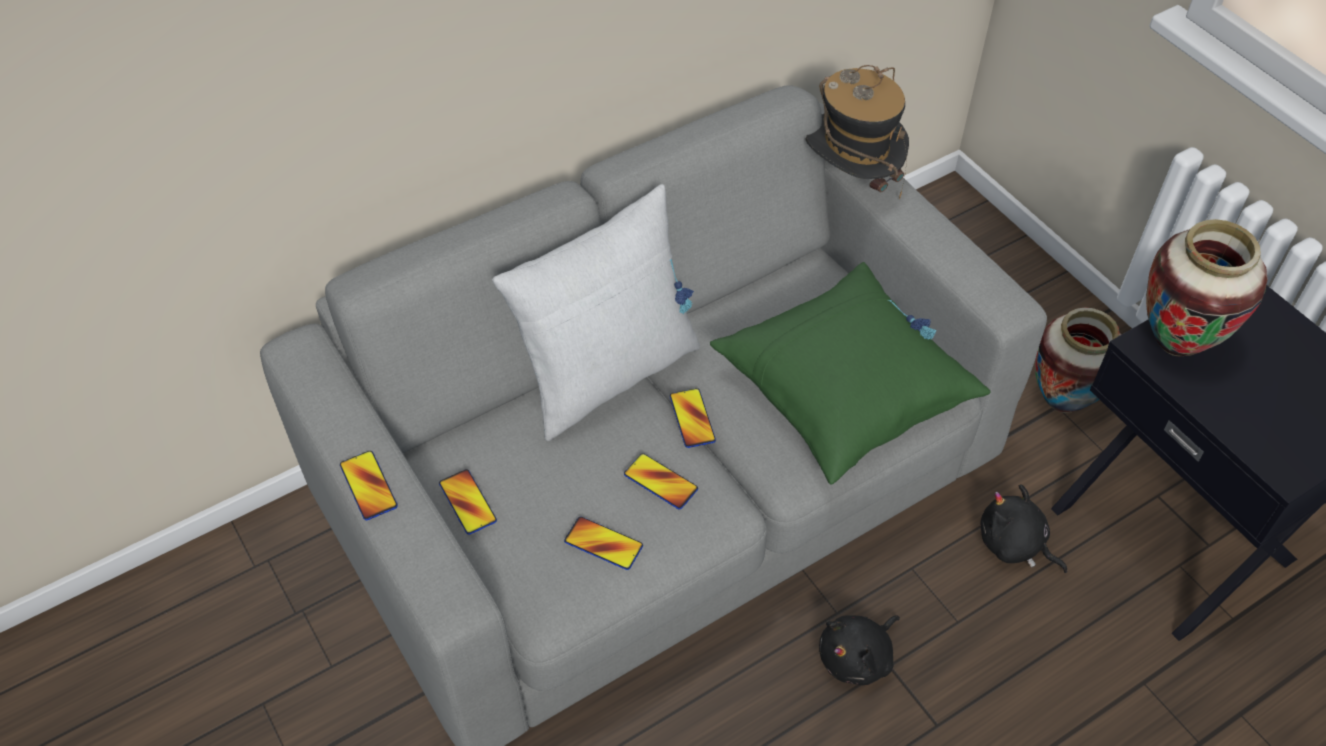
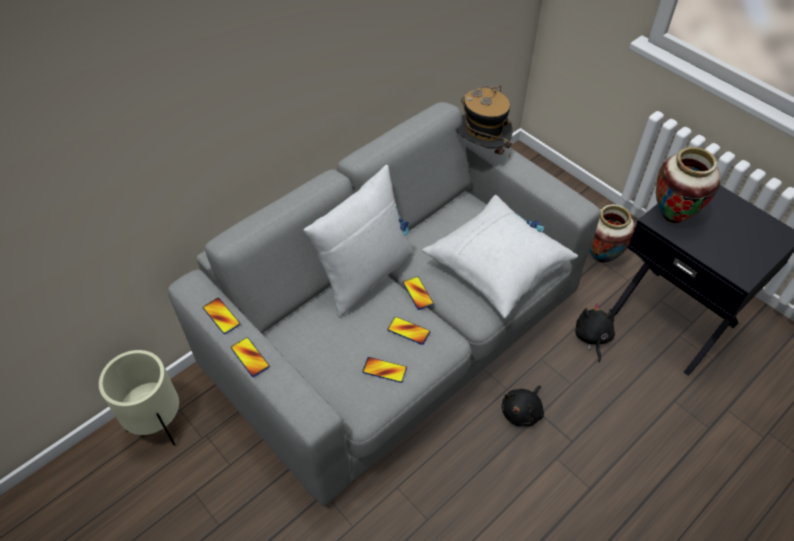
camera: 10 degrees left, 0 degrees up
phone [439,469,497,535] -> phone moved to [203,298,240,334]
green pillow [710,262,991,484] -> grey pillow [422,195,578,319]
black plush toy [980,484,1067,573] -> black plush toy turned 60 degrees clockwise [575,303,615,362]
none -> beige planter [99,350,179,446]

